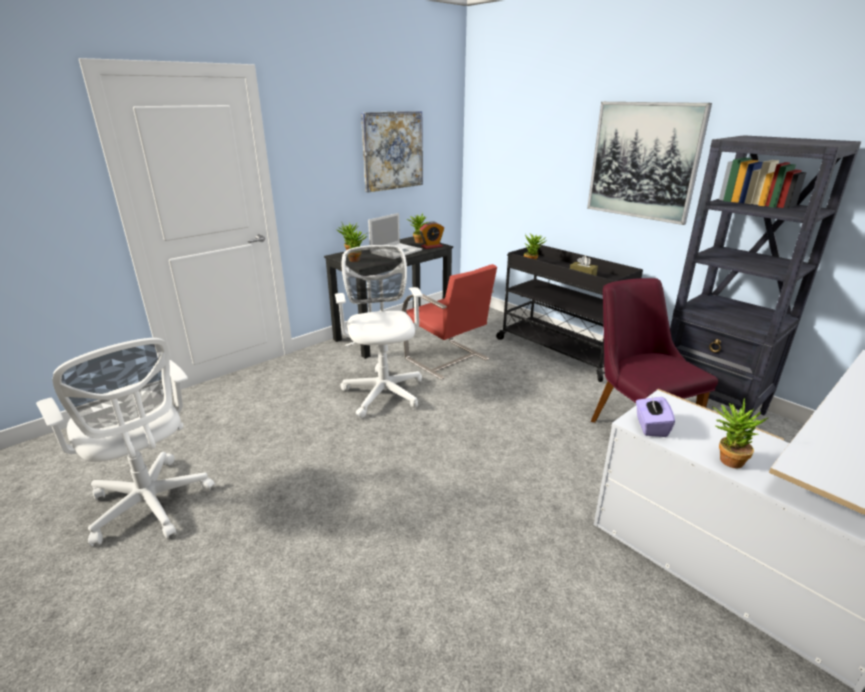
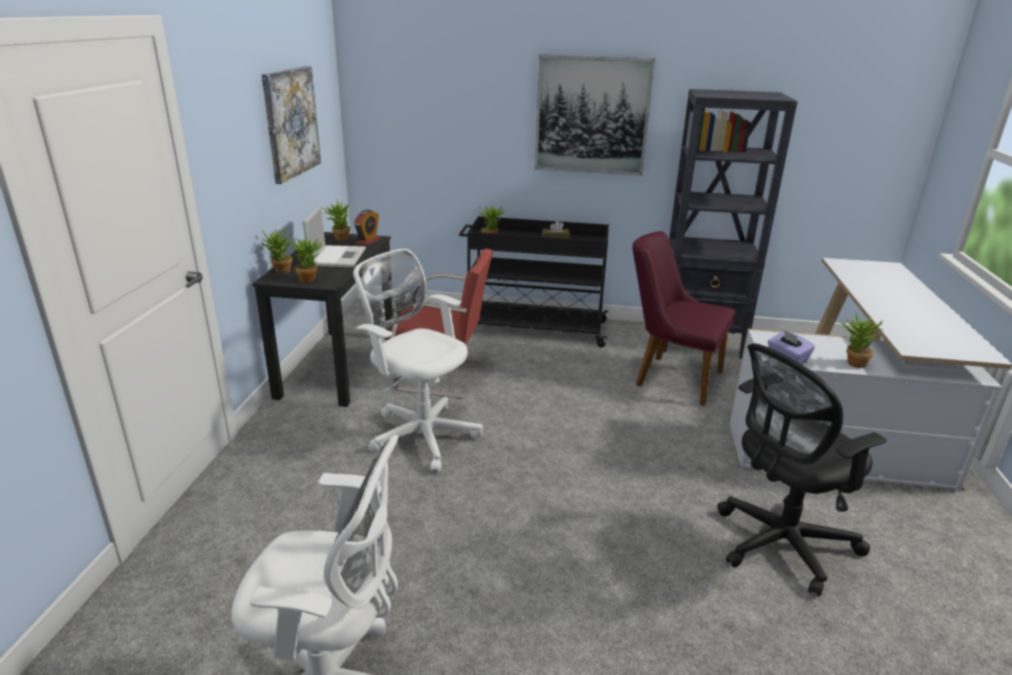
camera: 40 degrees left, 0 degrees up
none -> black office chair [717,343,887,597]

